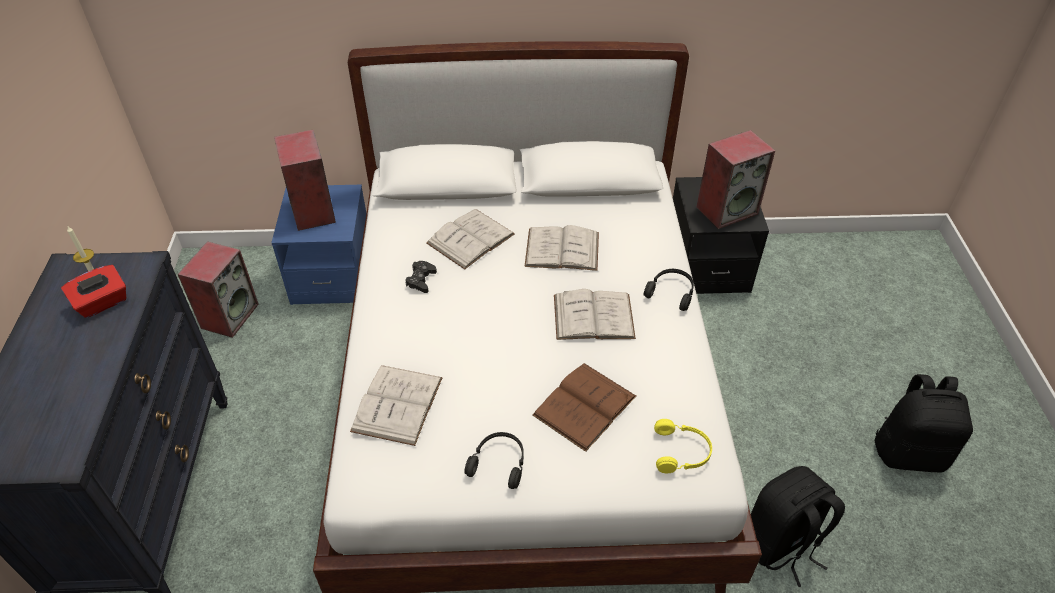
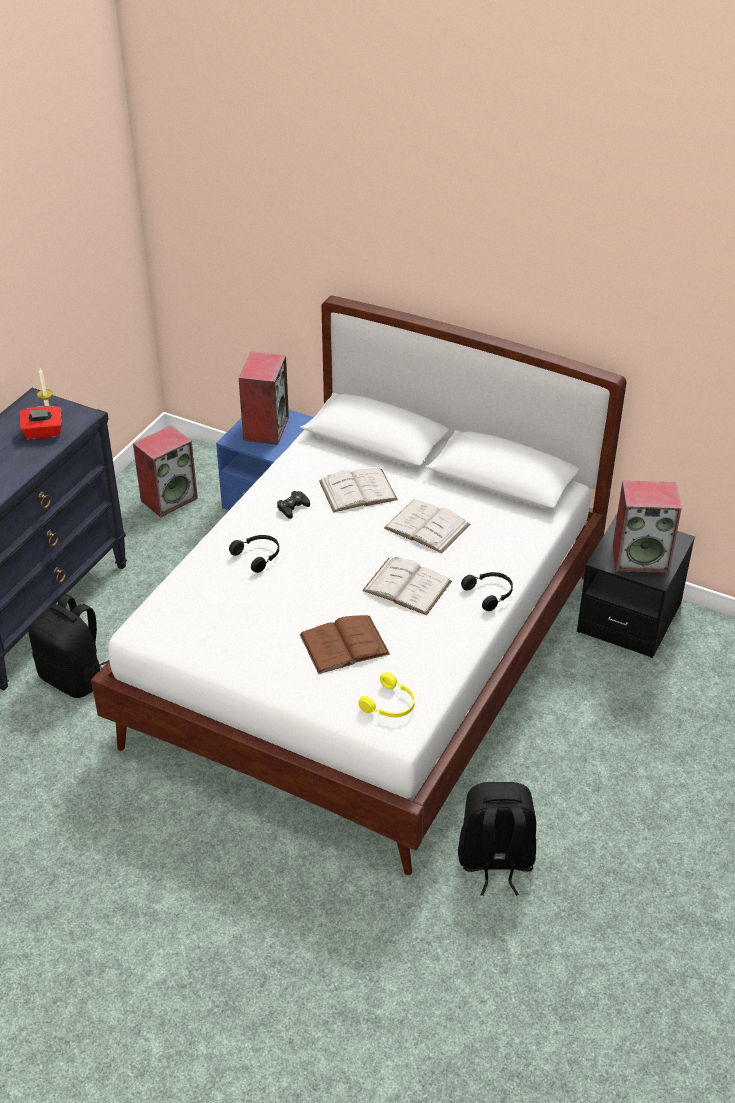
camera: 30 degrees right, 5 degrees down
white book [350,365,443,446] -> none
black headphones [464,432,524,489] -> black headphones moved to [229,535,279,573]
black backpack [875,374,973,472] -> black backpack moved to [28,594,109,698]

